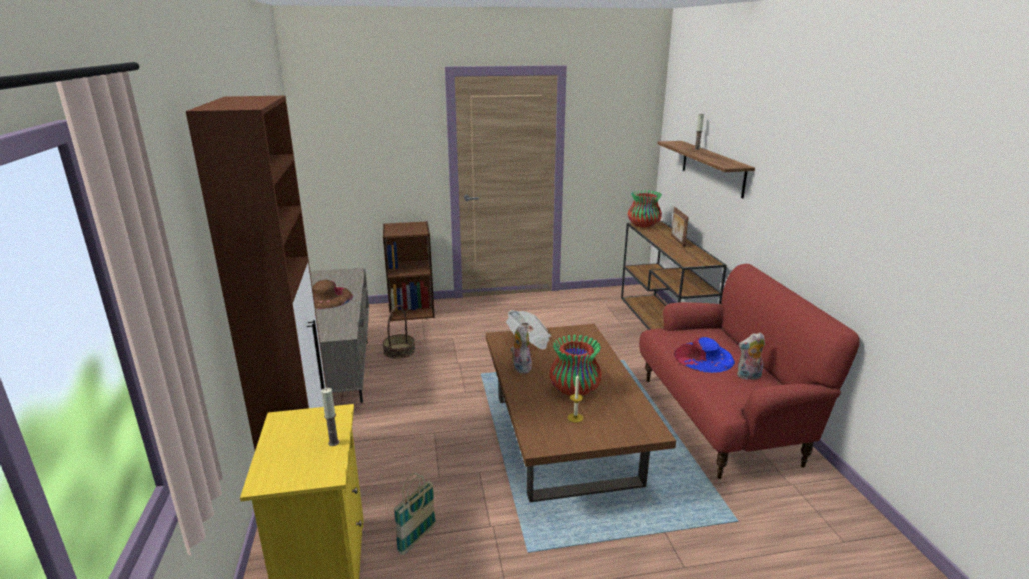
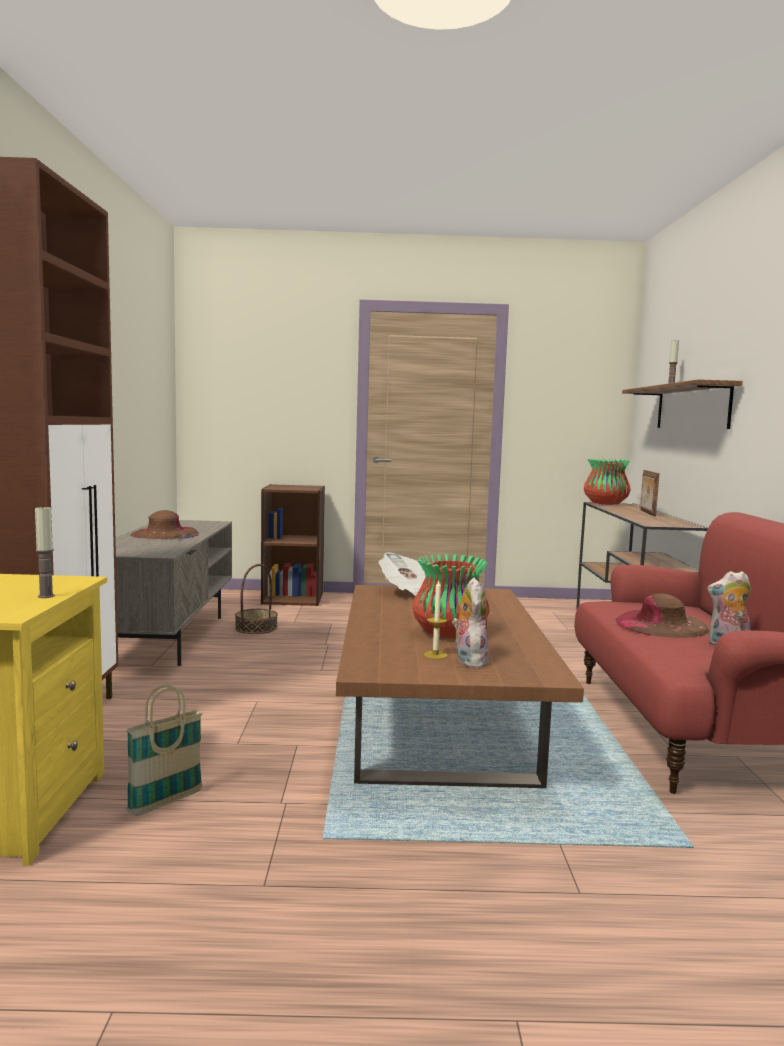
camera: 10 degrees right, 15 degrees down
plush toy [510,324,532,374] -> plush toy moved to [452,577,489,668]
blue hat [674,337,735,373] -> brown hat [615,593,709,638]

